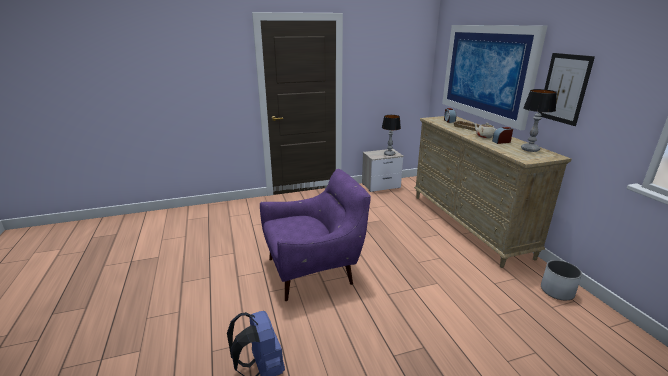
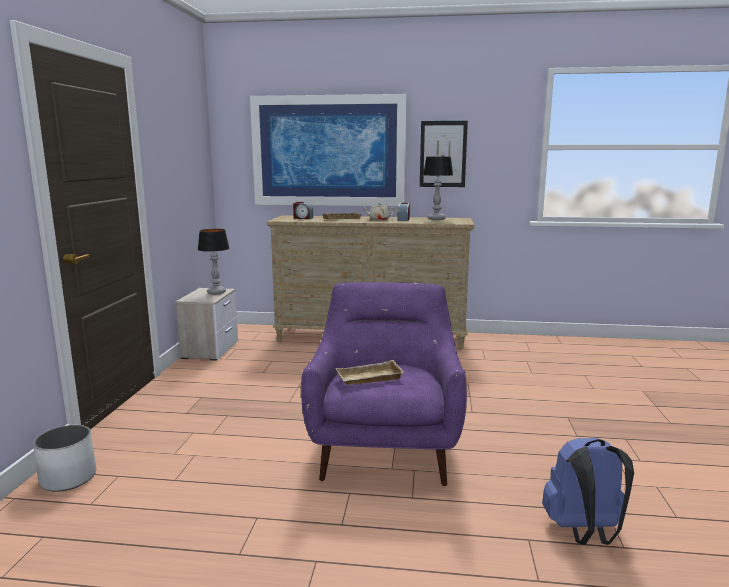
camera: 65 degrees left, 10 degrees down
white planter [541,260,582,300] -> white planter moved to [33,425,96,492]
none -> beige tray [336,360,404,385]

